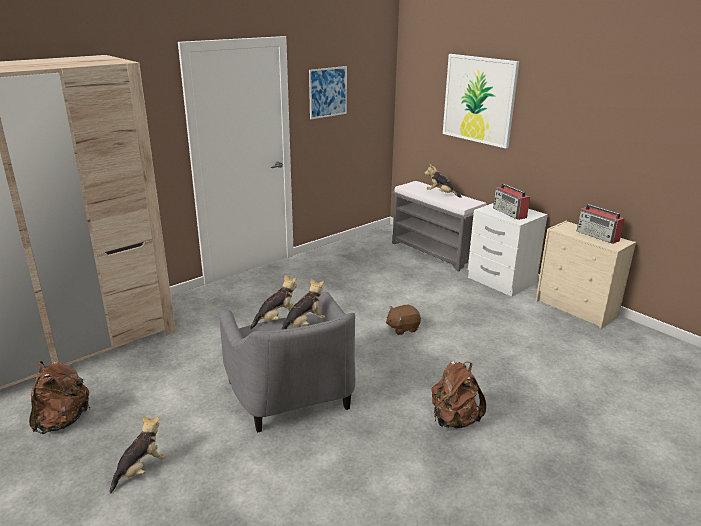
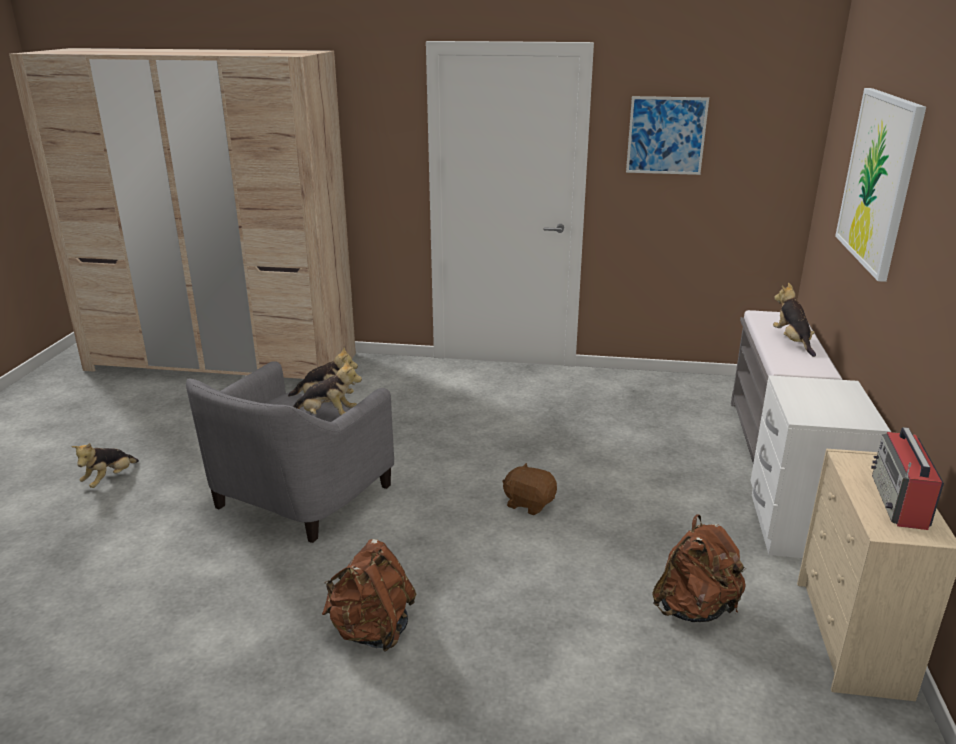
camera: 50 degrees right, 0 degrees up
brown backpack [29,361,91,434] -> brown backpack moved to [652,514,746,622]
plush toy [110,415,166,494] -> plush toy turned 120 degrees clockwise [71,443,139,488]
radio [493,184,530,220] -> none

